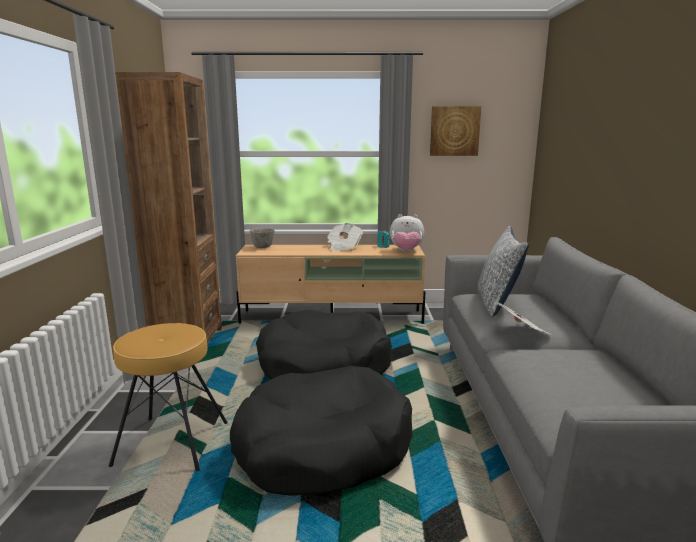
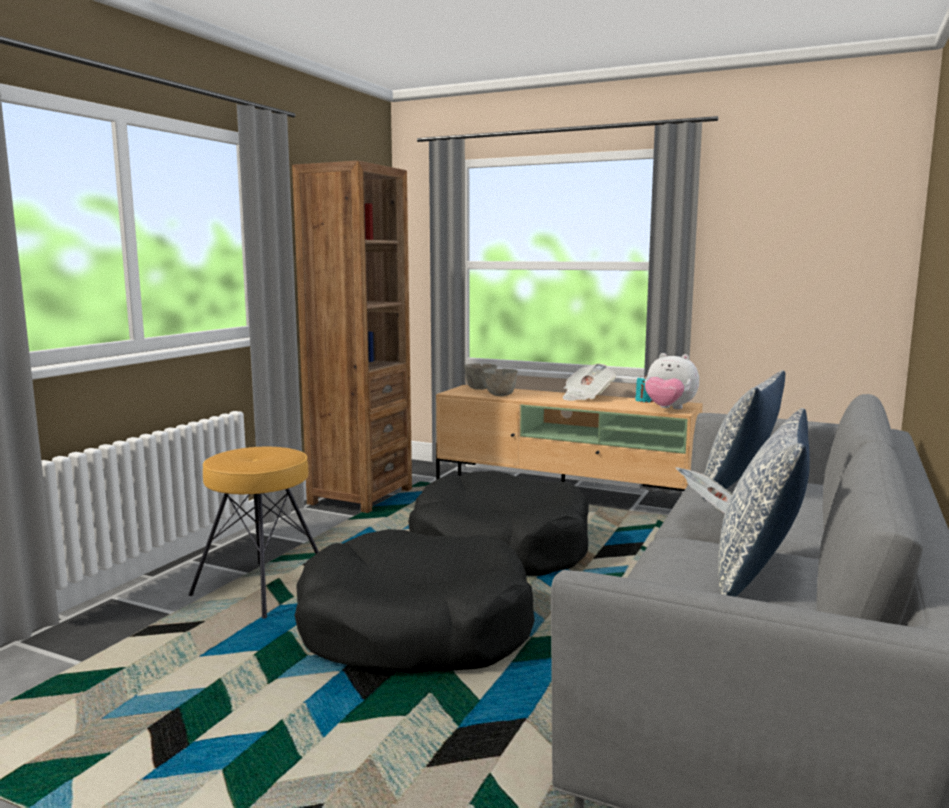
camera: 25 degrees right, 5 degrees down
picture [430,106,481,156] -> none
none -> grey bowl [483,369,518,396]
none -> pillow [718,408,810,597]

